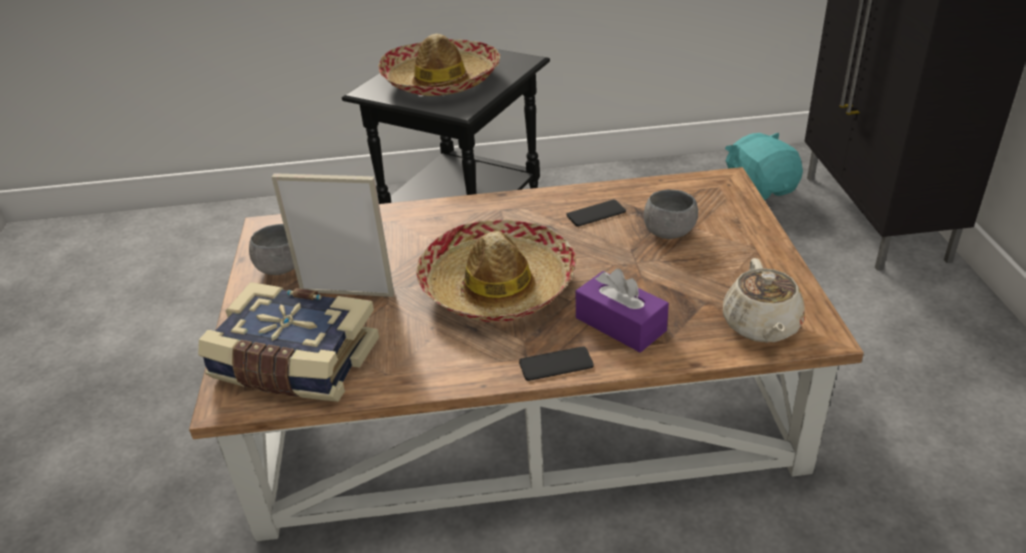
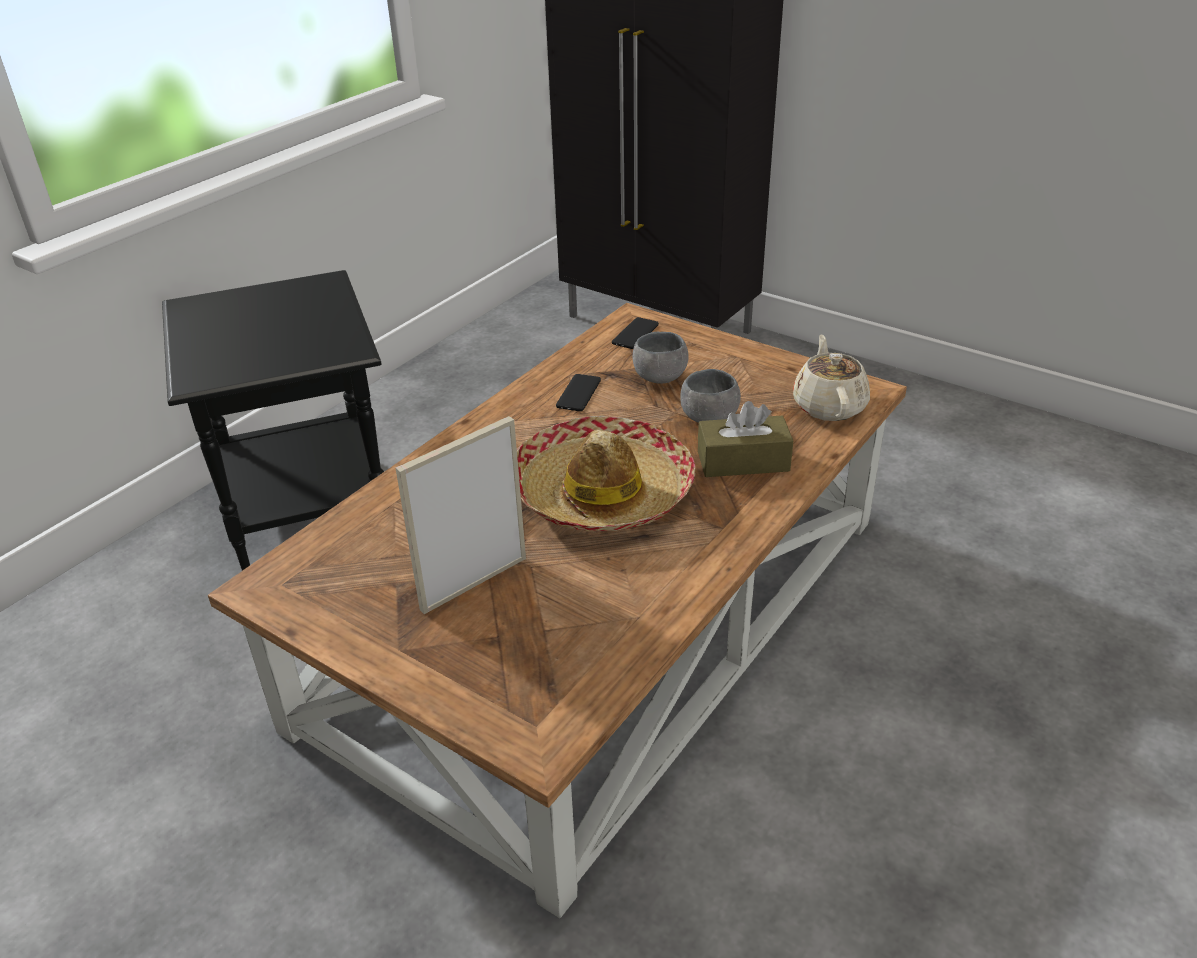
camera: 50 degrees left, 0 degrees up
book [198,282,379,402] -> none
grey bowl [249,224,295,275] -> grey bowl moved to [680,369,741,423]
hat [378,34,500,96] -> none
phone [519,346,594,381] -> phone moved to [612,317,659,349]
purple tissue box [576,269,669,352] -> brown tissue box [698,401,793,477]
beige teapot [723,258,805,342] -> beige teapot turned 135 degrees counterclockwise [793,334,870,421]
turquoise plush toy [725,132,803,200] -> none

